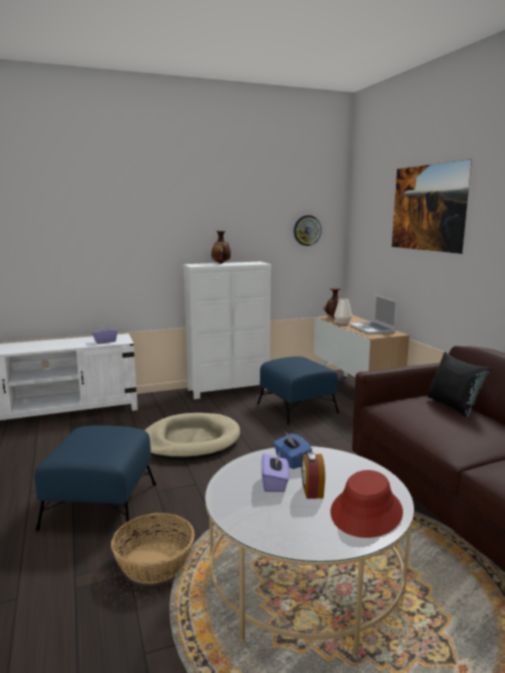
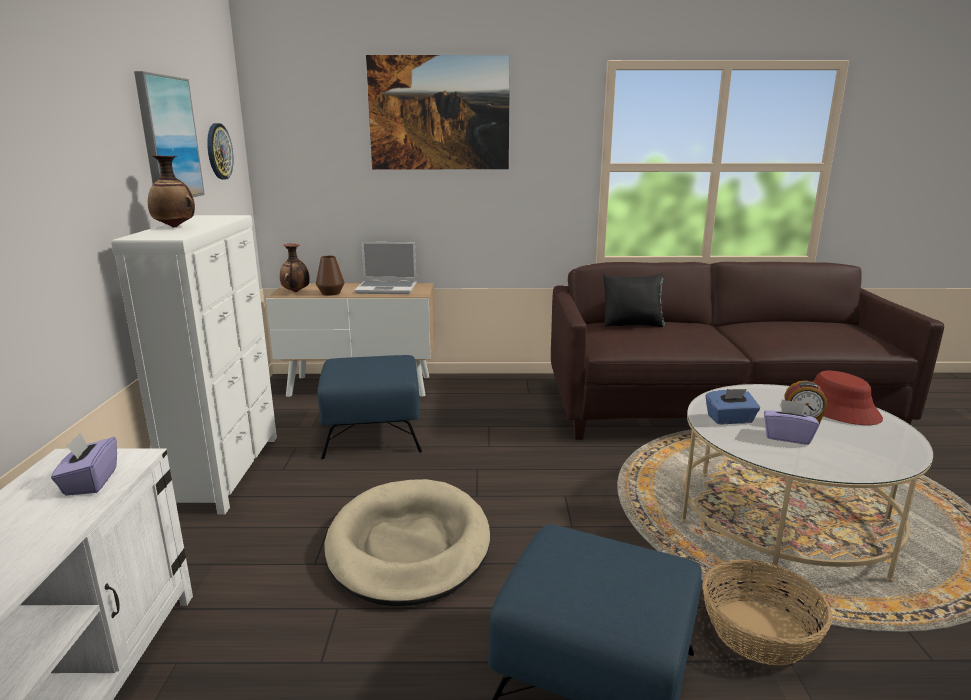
camera: 70 degrees left, 5 degrees up
white vase [334,298,352,324] -> brown vase [316,256,345,296]
none -> picture [134,71,205,197]

